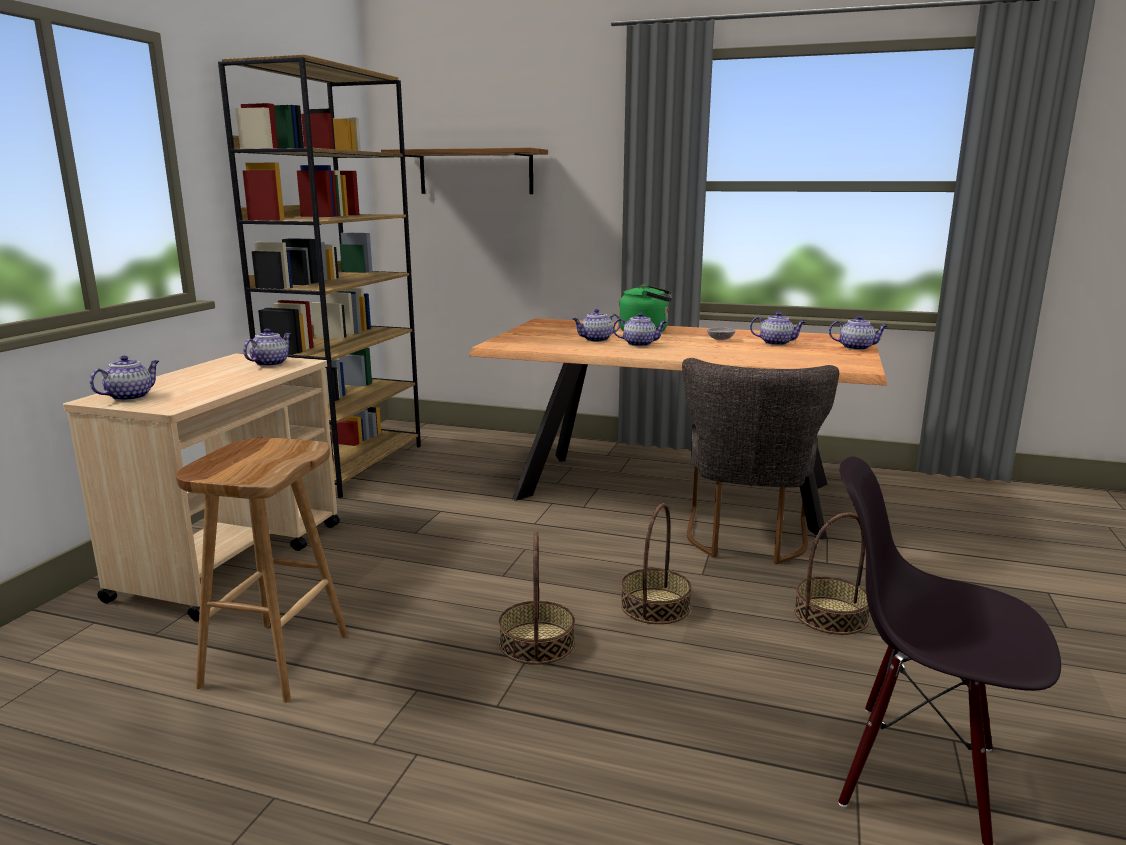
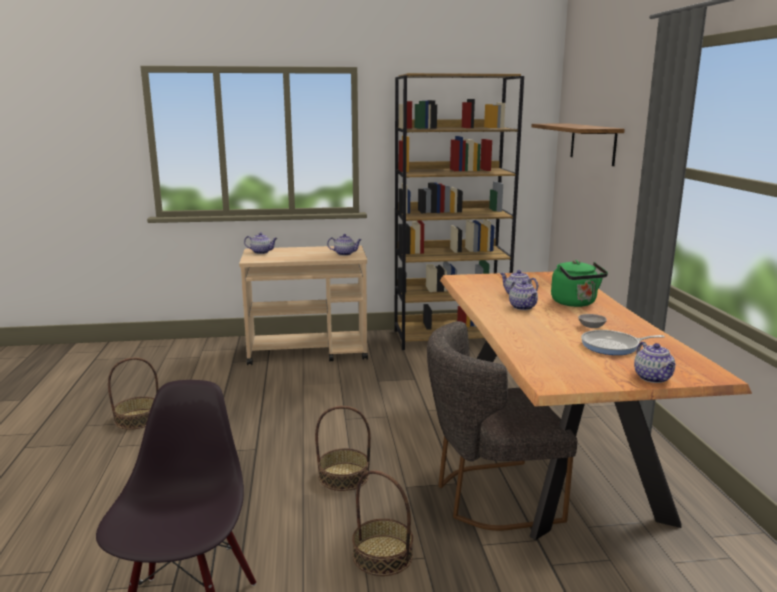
camera: 65 degrees right, 0 degrees up
brown stool [176,437,348,703] -> none
basket [499,531,575,665] -> basket moved to [108,357,159,430]
teapot [750,312,806,346] -> frying pan [581,330,665,355]

